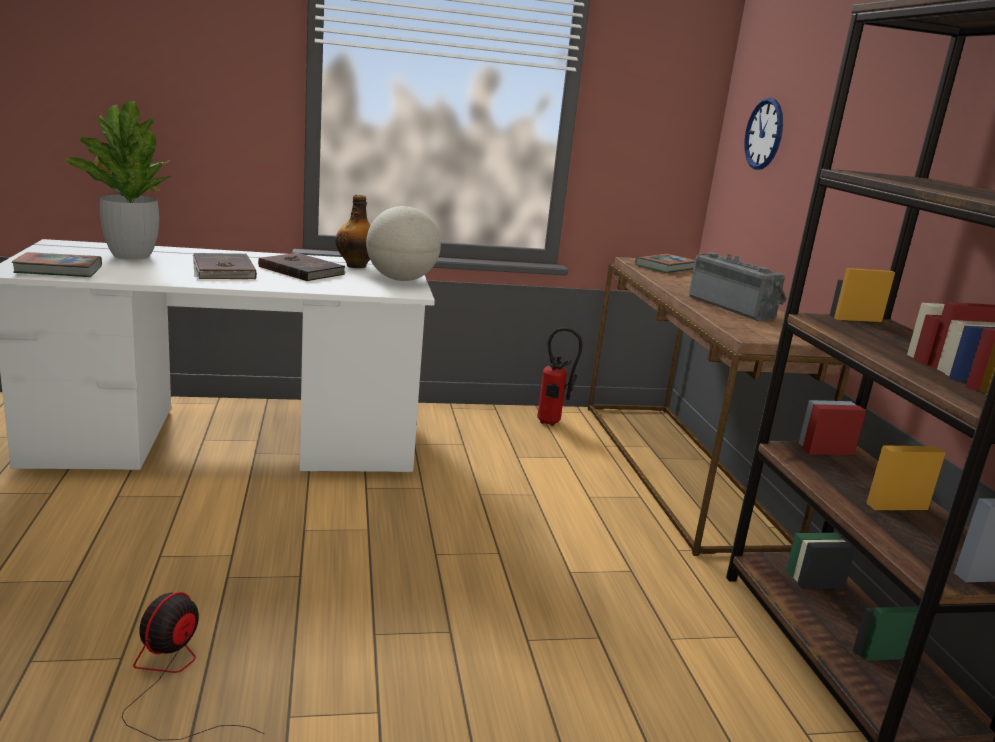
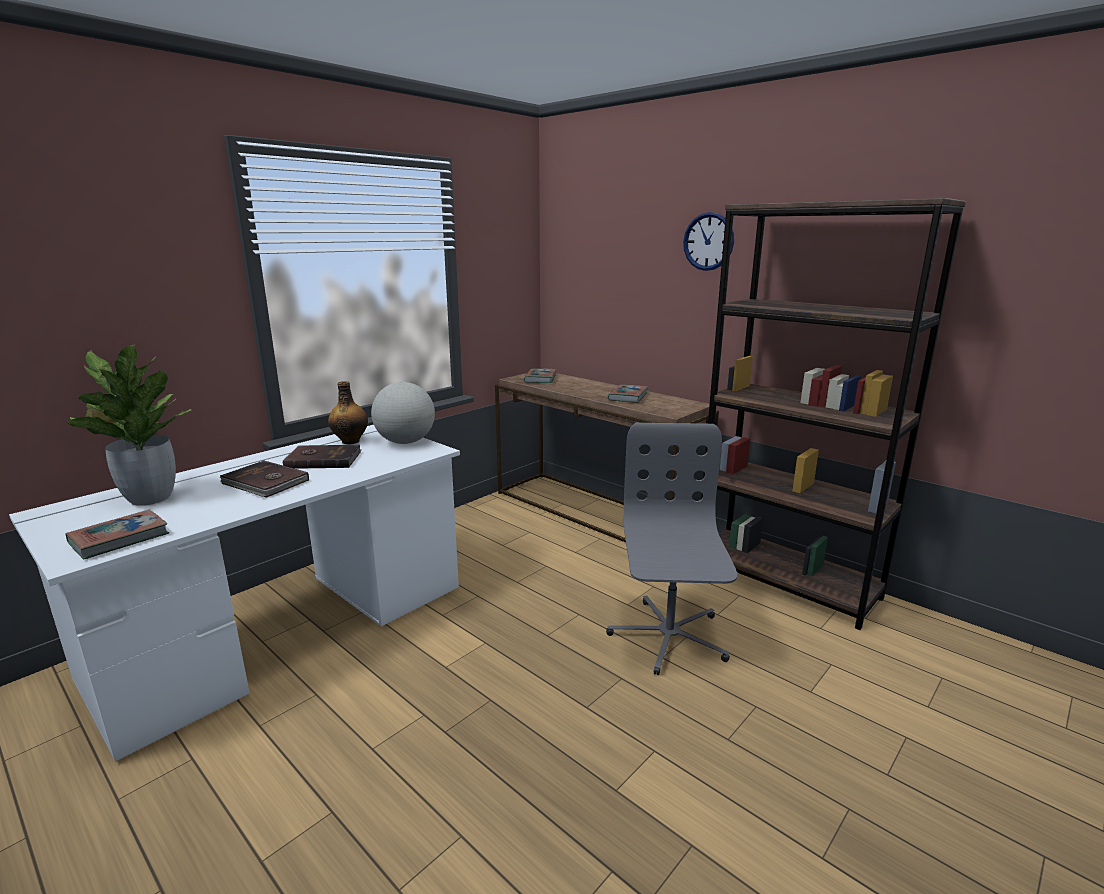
camera: 35 degrees left, 0 degrees up
fan [122,592,264,740] -> none
fire extinguisher [537,328,582,426] -> none
radio [689,252,787,321] -> book [608,384,648,403]
wall clock [744,98,783,170] -> wall clock moved to [683,212,734,271]
none -> grey office chair [606,423,737,675]

